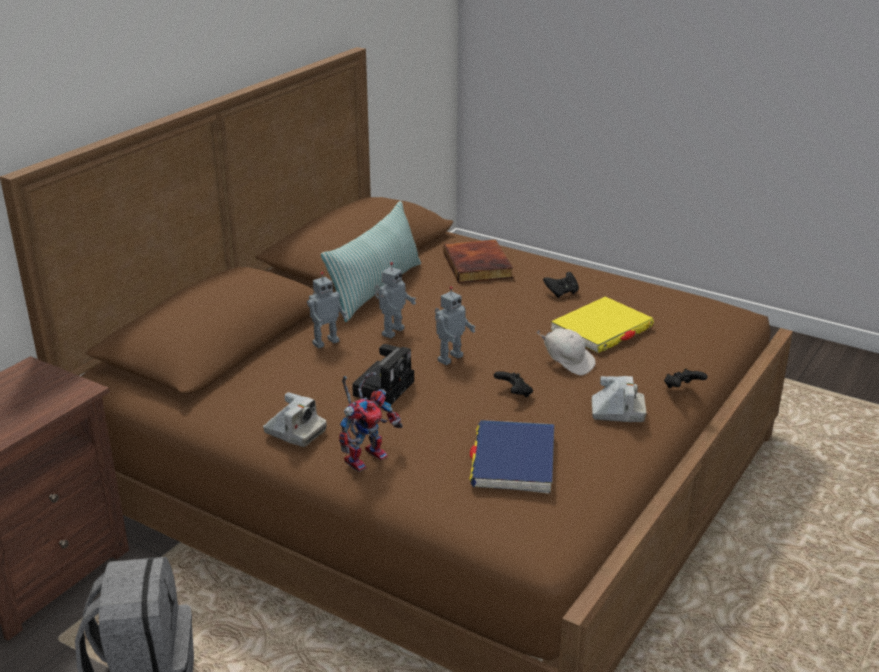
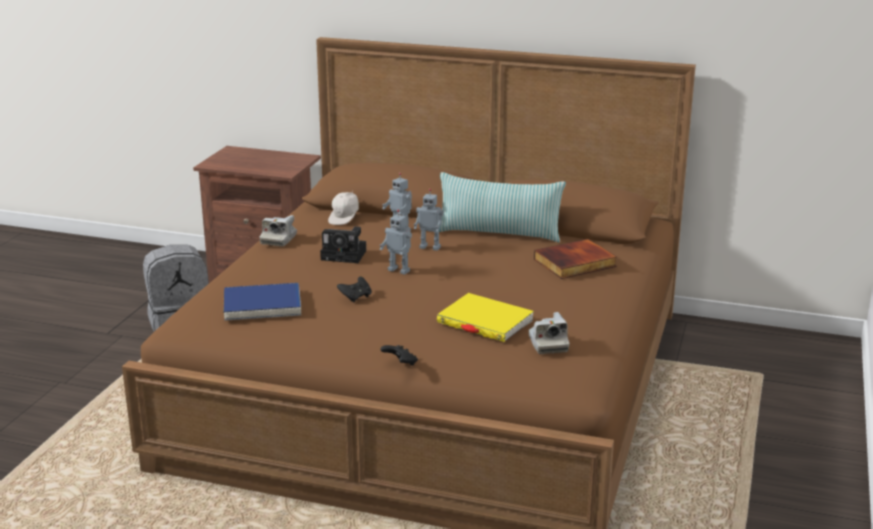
camera: 75 degrees right, 5 degrees down
toy robot [339,372,403,472] -> none
white cap [536,329,596,375] -> white cap moved to [328,192,359,225]
black game controller [543,272,579,298] -> none
camera [592,376,647,422] -> camera moved to [529,312,569,354]

